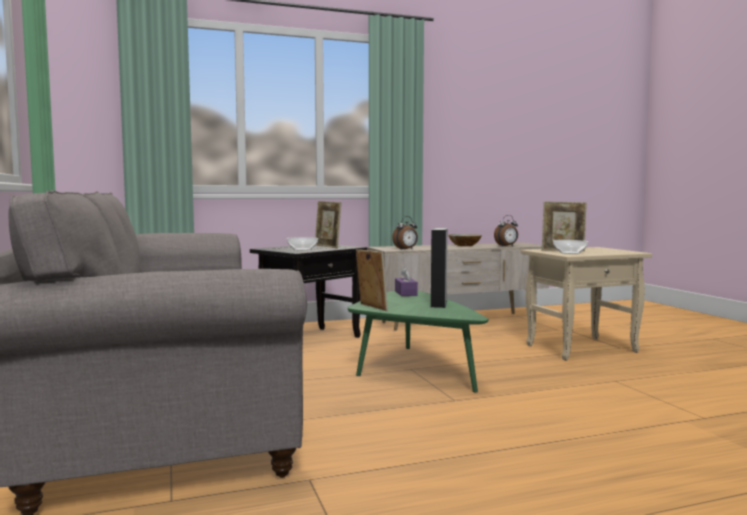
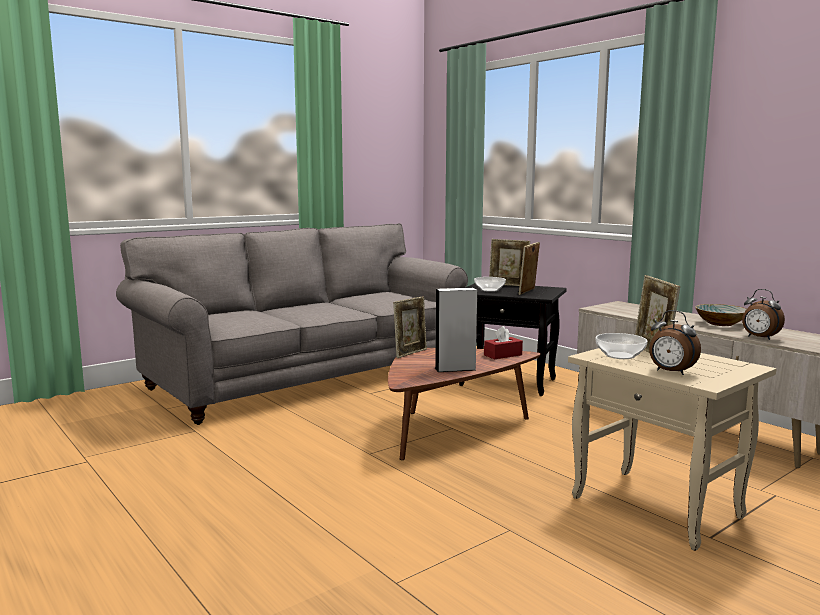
camera: 70 degrees right, 5 degrees up
green coffee table [348,290,489,392] -> brown coffee table [388,348,541,460]
alarm clock [392,216,418,250] -> alarm clock moved to [649,310,701,375]
purple tissue box [395,267,418,296] -> red tissue box [484,326,523,359]
none -> picture frame [489,239,530,286]

